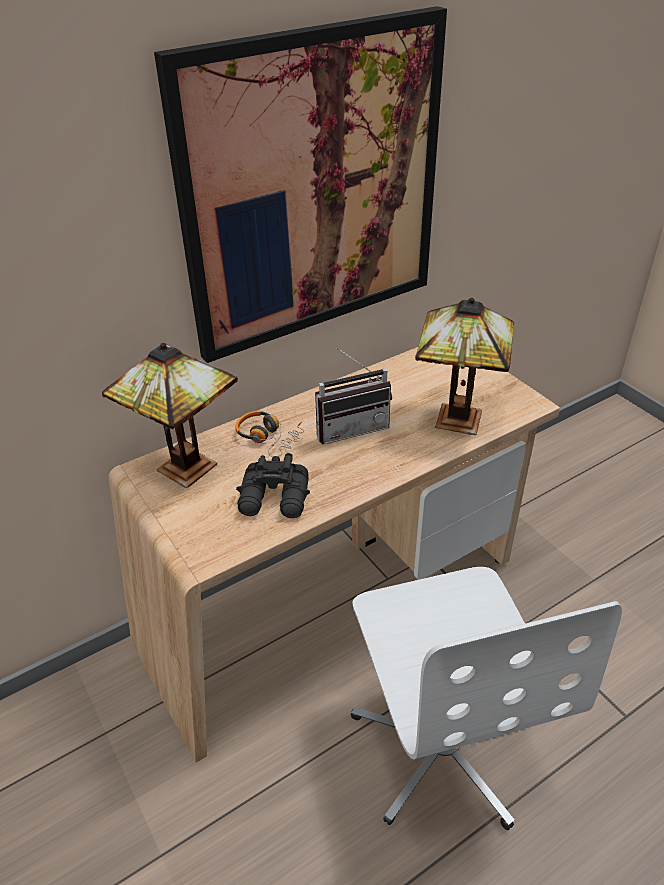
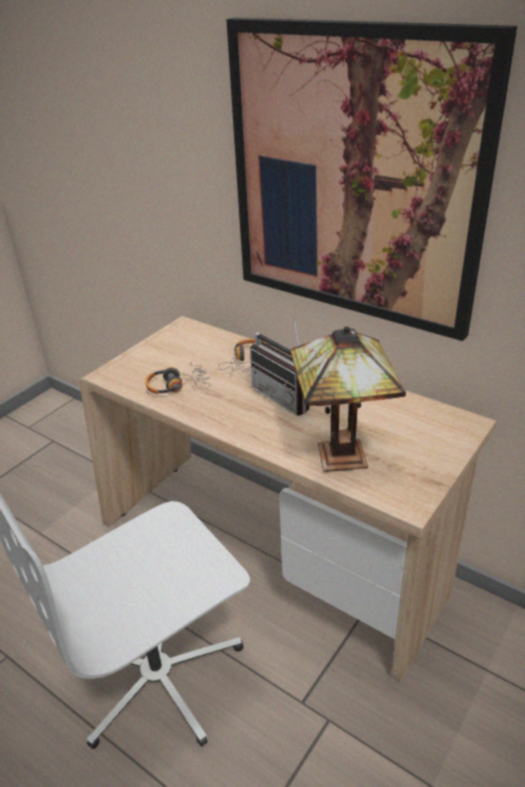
camera: 70 degrees right, 5 degrees down
table lamp [102,343,238,488] -> none
black binoculars [236,453,310,518] -> headphones [145,362,211,394]

